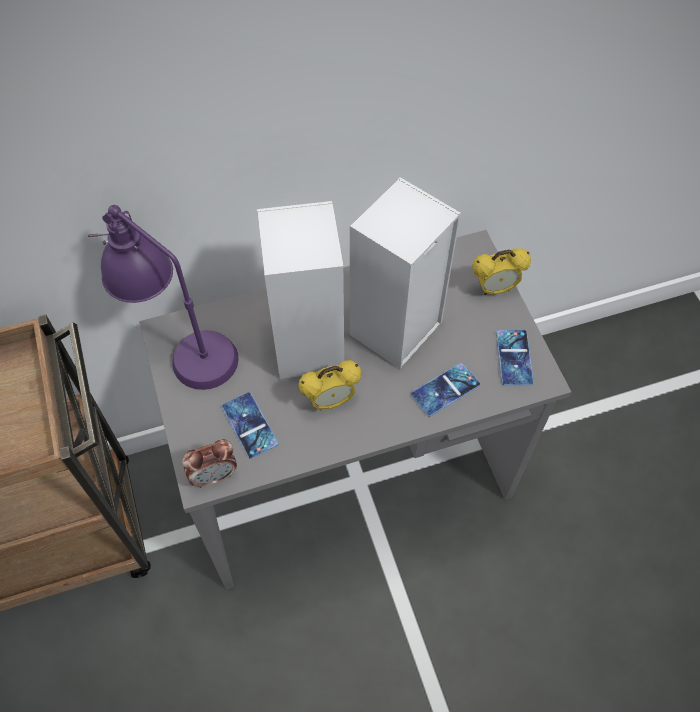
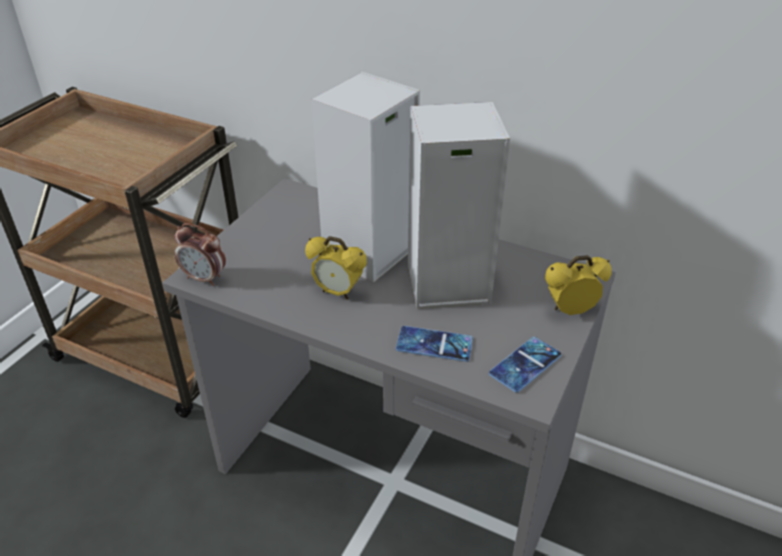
camera: 45 degrees right, 20 degrees down
purple table lamp [88,205,239,390] -> none
phone [222,392,278,459] -> none
alarm clock [472,248,531,295] -> alarm clock turned 135 degrees clockwise [545,255,612,315]

